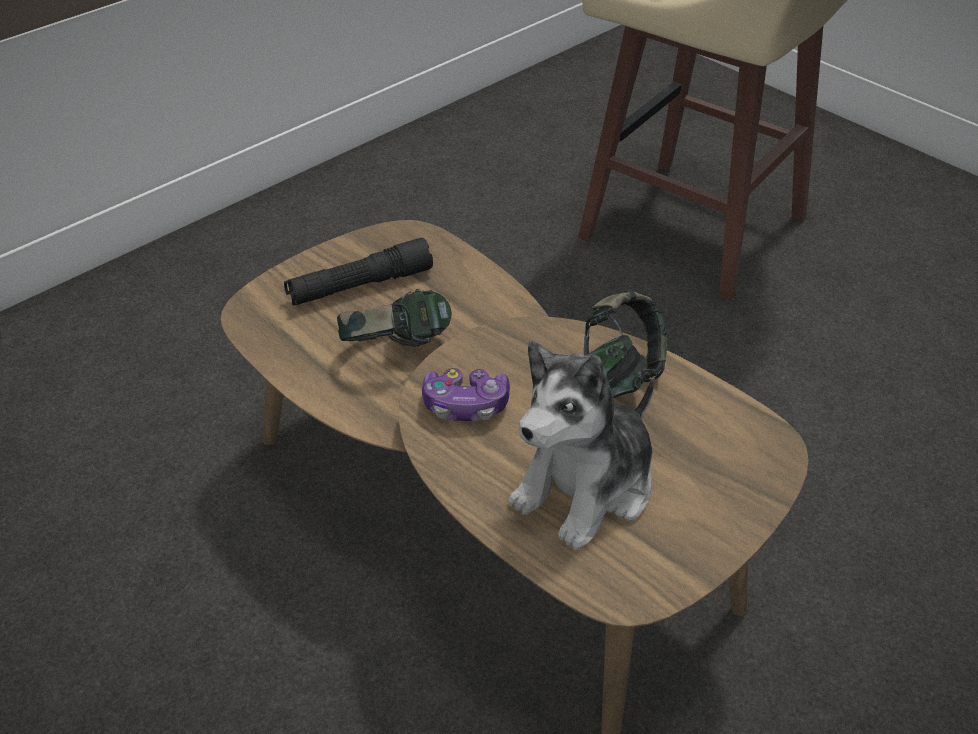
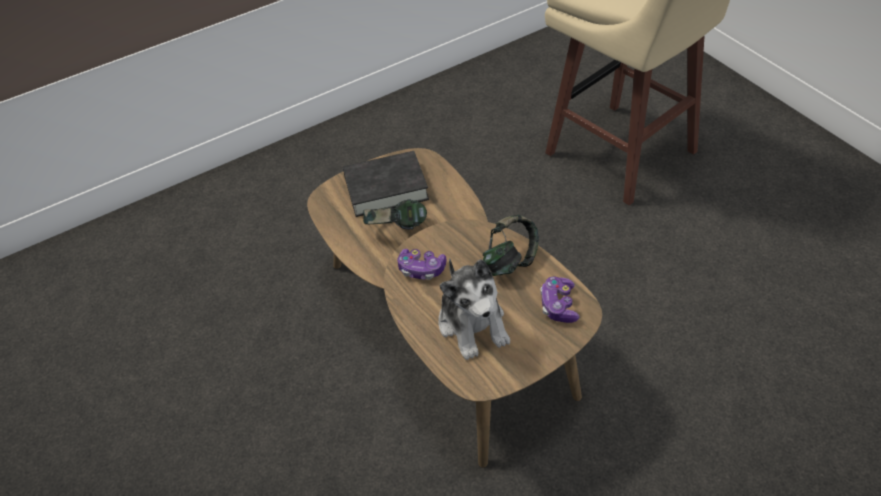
camera: 15 degrees right, 5 degrees up
black flashlight [284,238,433,306] -> black book [343,151,429,217]
plush toy [508,341,655,550] -> plush toy turned 75 degrees counterclockwise [439,259,510,360]
none -> game controller [540,276,580,323]

